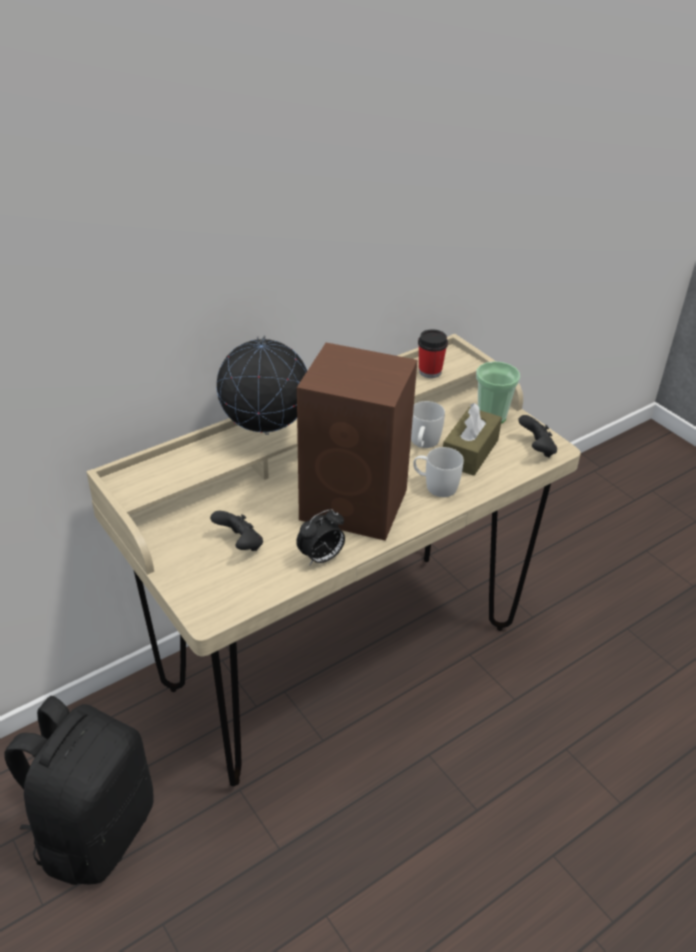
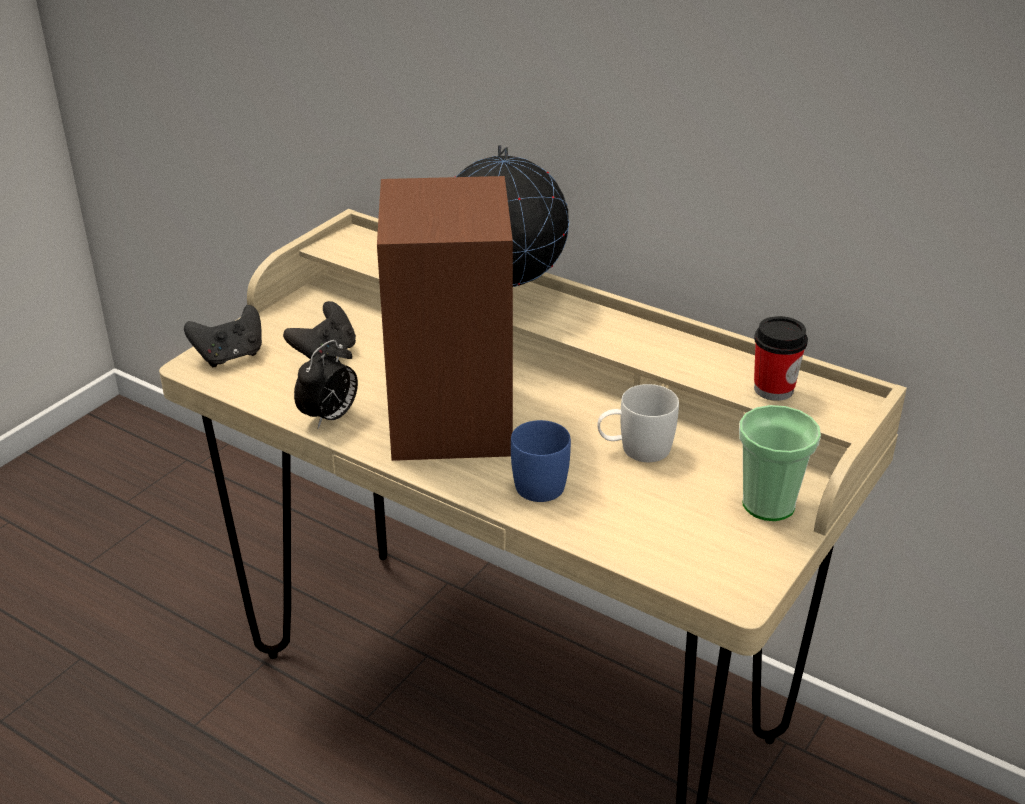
camera: 70 degrees right, 5 degrees down
black backpack [4,696,154,885] -> none
alarm clock [296,509,345,566] -> alarm clock turned 90 degrees counterclockwise [294,340,358,429]
white mug [413,447,464,497] -> blue mug [511,420,571,502]
brown tissue box [443,403,502,476] -> none
black game controller [518,415,557,458] -> black game controller moved to [184,305,262,367]

